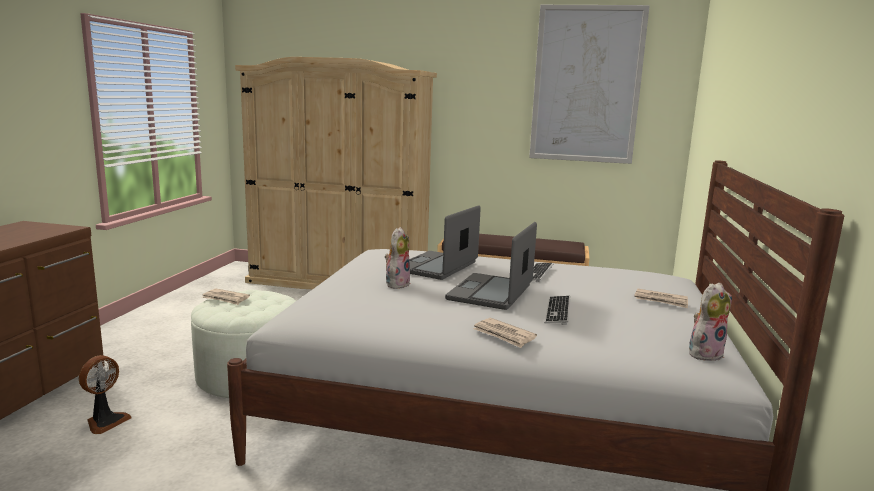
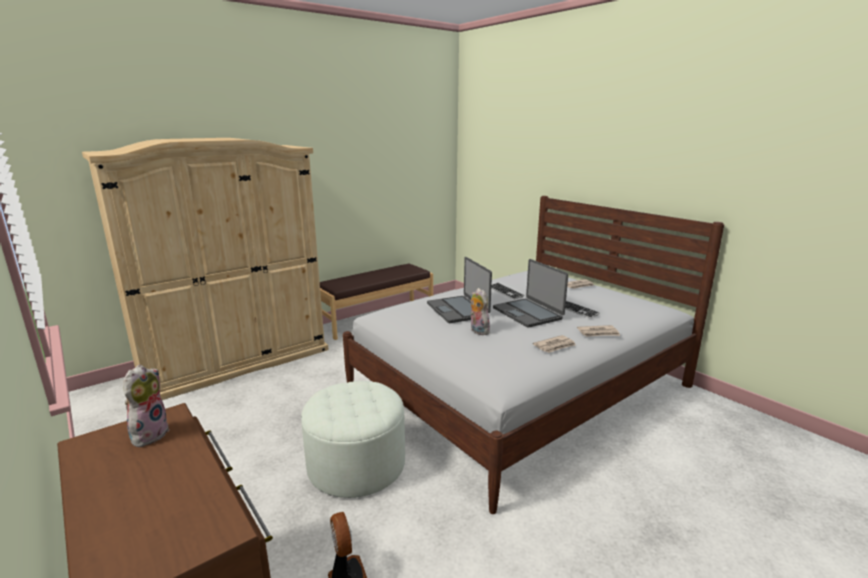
camera: 50 degrees left, 5 degrees up
newspaper [202,288,250,305] -> newspaper moved to [533,335,576,353]
picture [529,5,650,164] -> none
plush toy [689,283,732,361] -> plush toy moved to [123,365,170,447]

